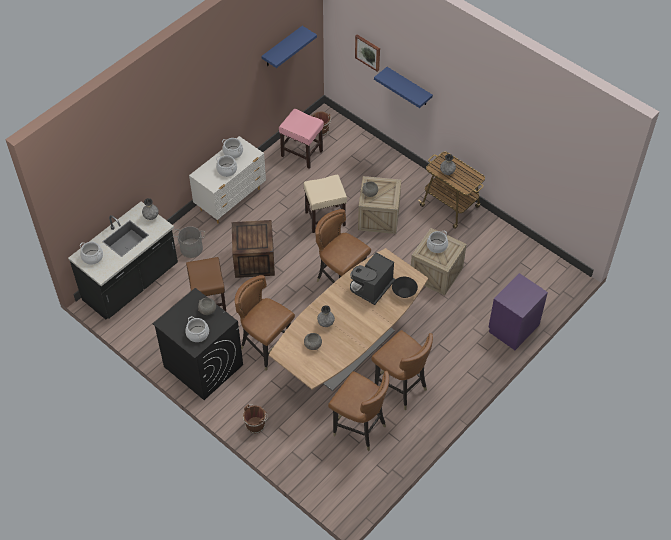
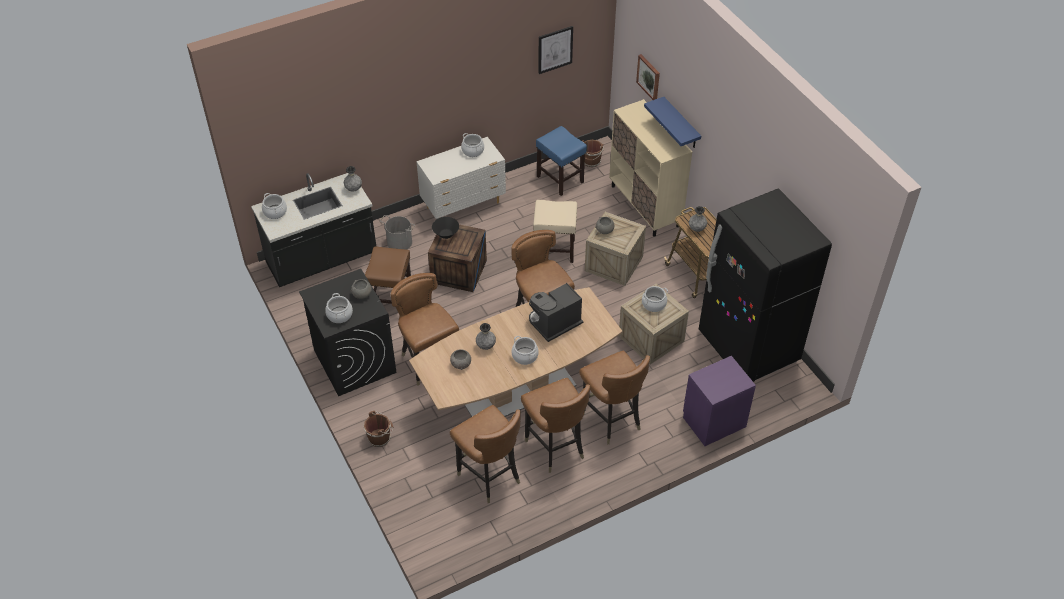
camera: 20 degrees right, 5 degrees down
cooking pot [216,155,237,177] -> cooking pot moved to [512,336,539,365]
blue shelf [261,26,317,68] -> picture [538,26,573,74]
pink stool [279,109,324,169] -> blue stool [536,126,587,196]
black bowl [392,277,418,298] -> black bowl moved to [432,217,459,239]
none -> brown chair [579,351,650,444]
none -> beige cabinet [609,99,692,237]
none -> black fridge [699,188,832,382]

